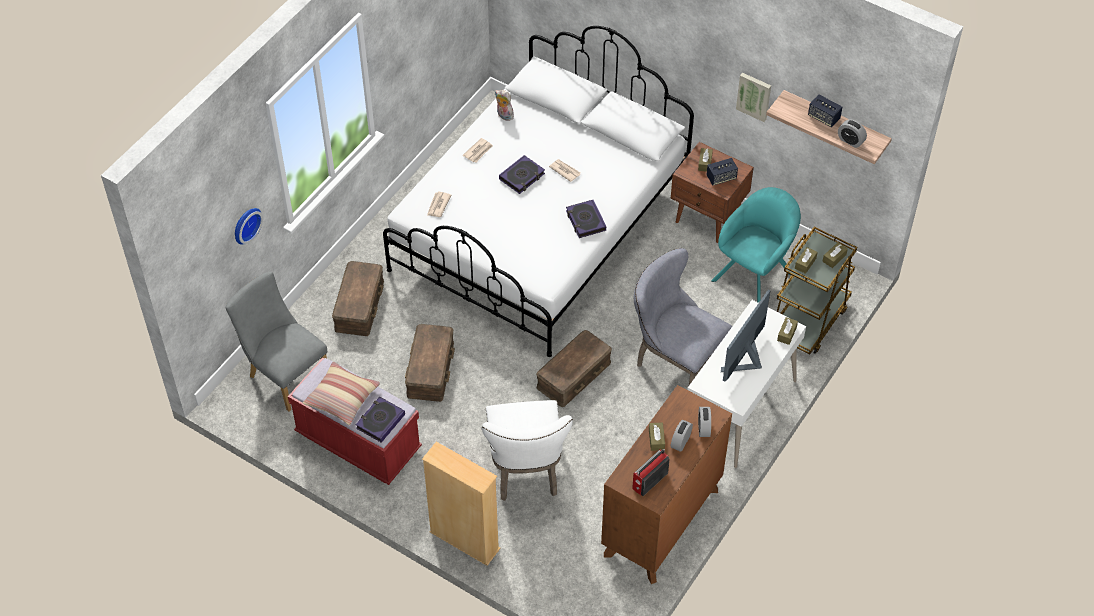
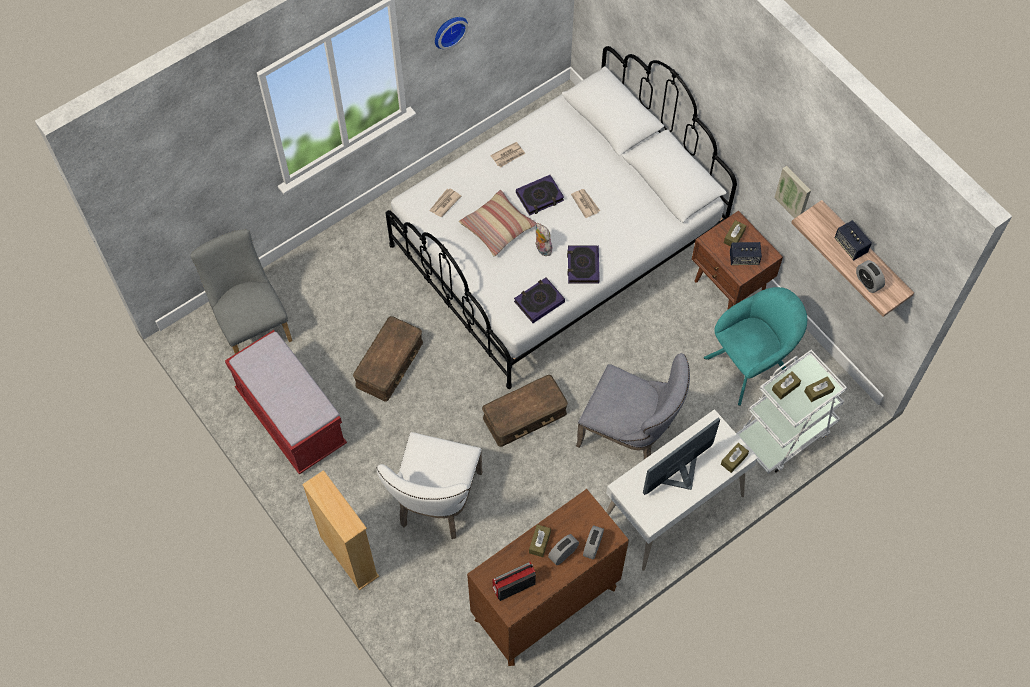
camera: 20 degrees right, 10 degrees up
wall clock [235,208,263,245] -> wall clock moved to [435,17,468,50]
pillow [303,362,380,425] -> pillow moved to [459,190,536,257]
brown storage box [332,261,384,336] -> none
book [356,397,405,443] -> book moved to [514,277,565,323]
plush toy [495,90,514,121] -> plush toy moved to [535,223,552,256]
grey chair [634,248,732,385] -> grey chair turned 150 degrees clockwise [576,353,690,459]
brown cart [777,227,857,355] -> white cart [736,350,847,473]

